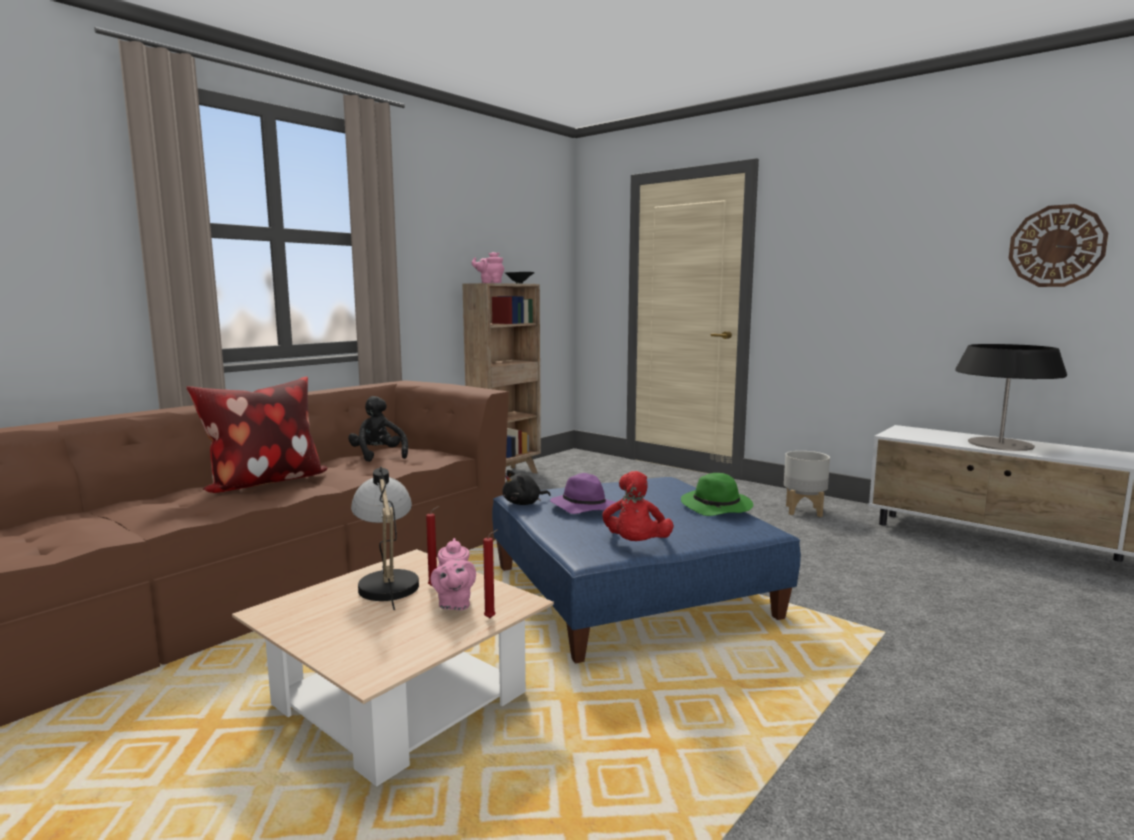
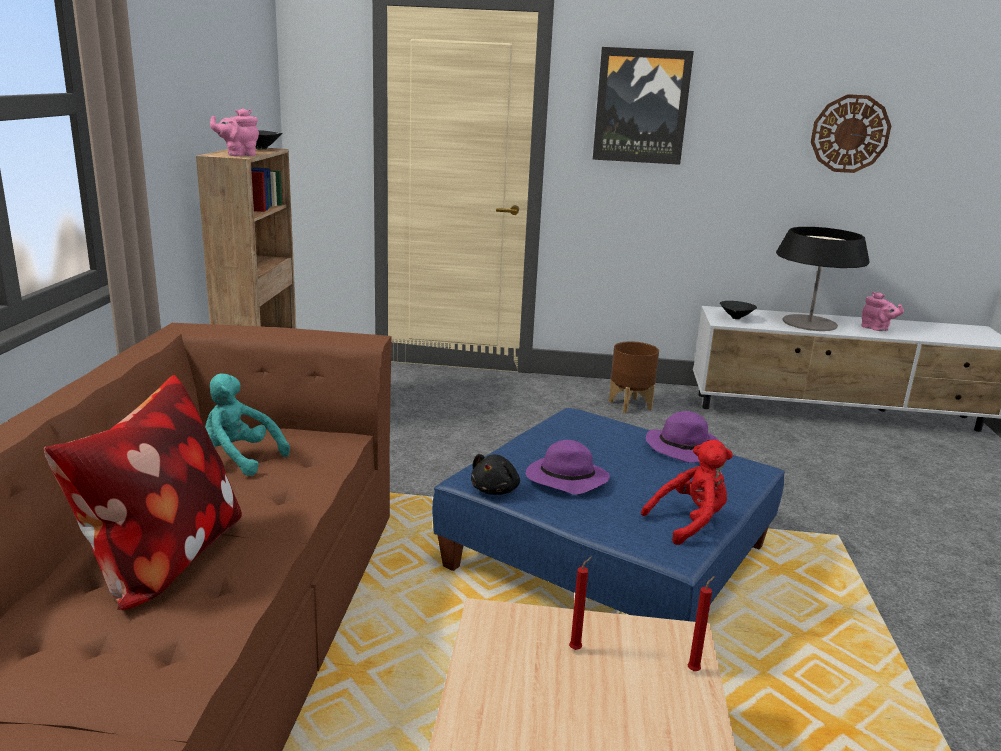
camera: 35 degrees left, 10 degrees up
black plush toy [348,396,408,462] -> turquoise plush toy [205,374,290,476]
table lamp [351,466,419,610] -> none
pink teapot [431,538,476,610] -> pink teapot moved to [861,292,904,331]
red plush toy [602,471,674,541] -> red plush toy turned 90 degrees counterclockwise [641,440,733,545]
green hat [681,473,753,516] -> purple hat [646,411,719,463]
grey planter [784,451,830,517] -> brown planter [609,341,659,413]
none -> picture [593,47,694,165]
none -> black bowl [720,301,757,320]

